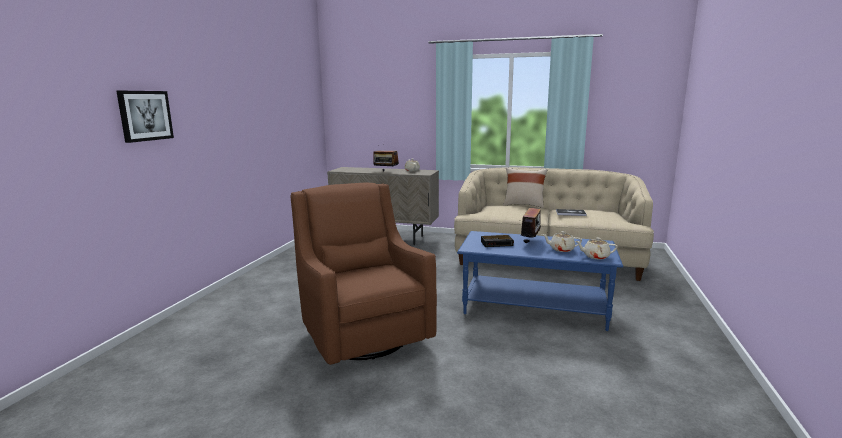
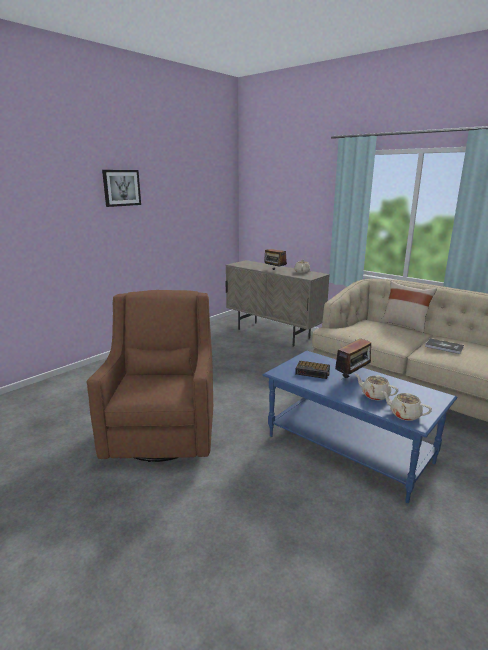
camera: 25 degrees right, 5 degrees up
picture [116,91,174,143] -> picture moved to [102,170,141,207]

